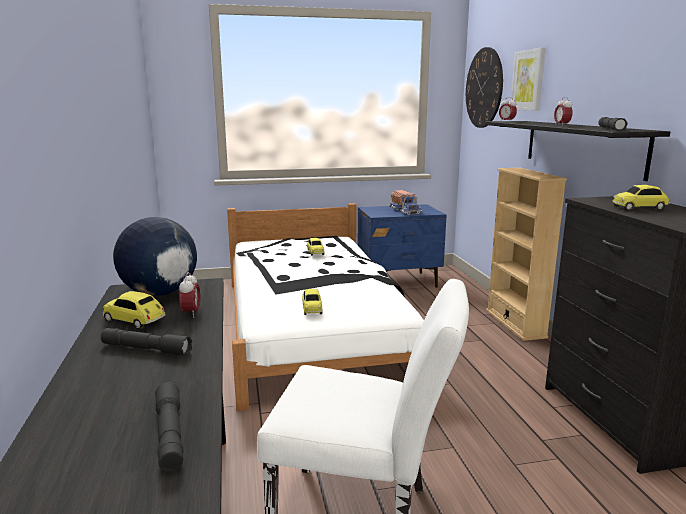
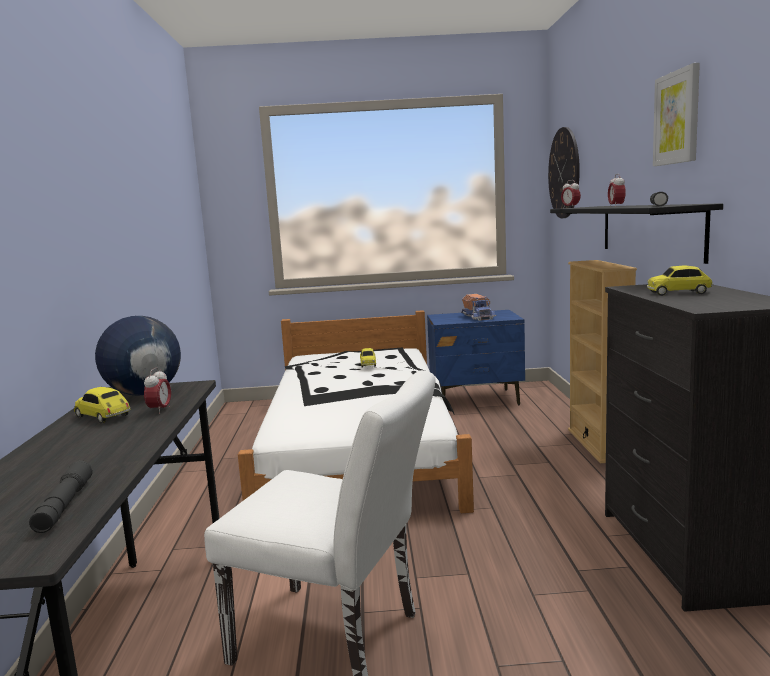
camera: 10 degrees right, 5 degrees down
grey flashlight [101,328,192,356] -> none
toy car [302,289,322,315] -> none
picture [511,47,546,111] -> picture moved to [653,63,700,166]

